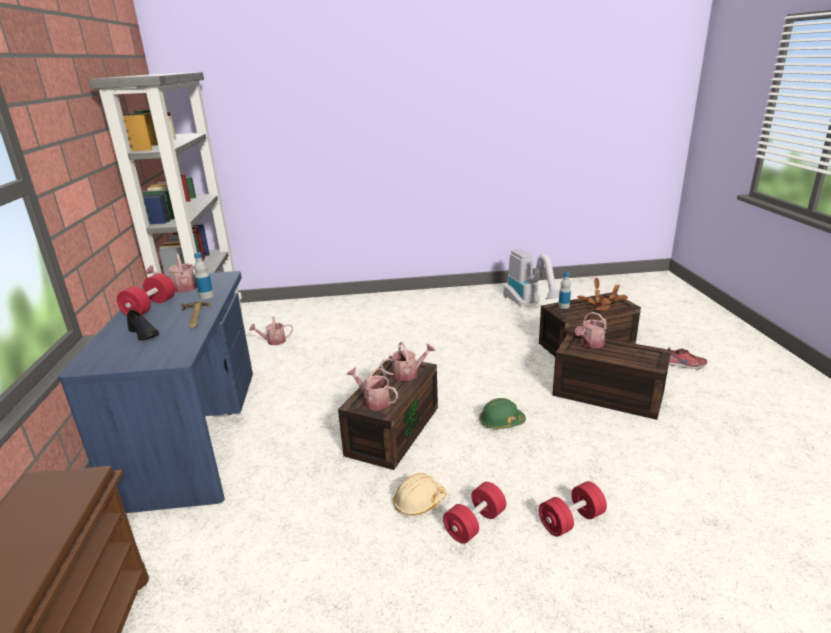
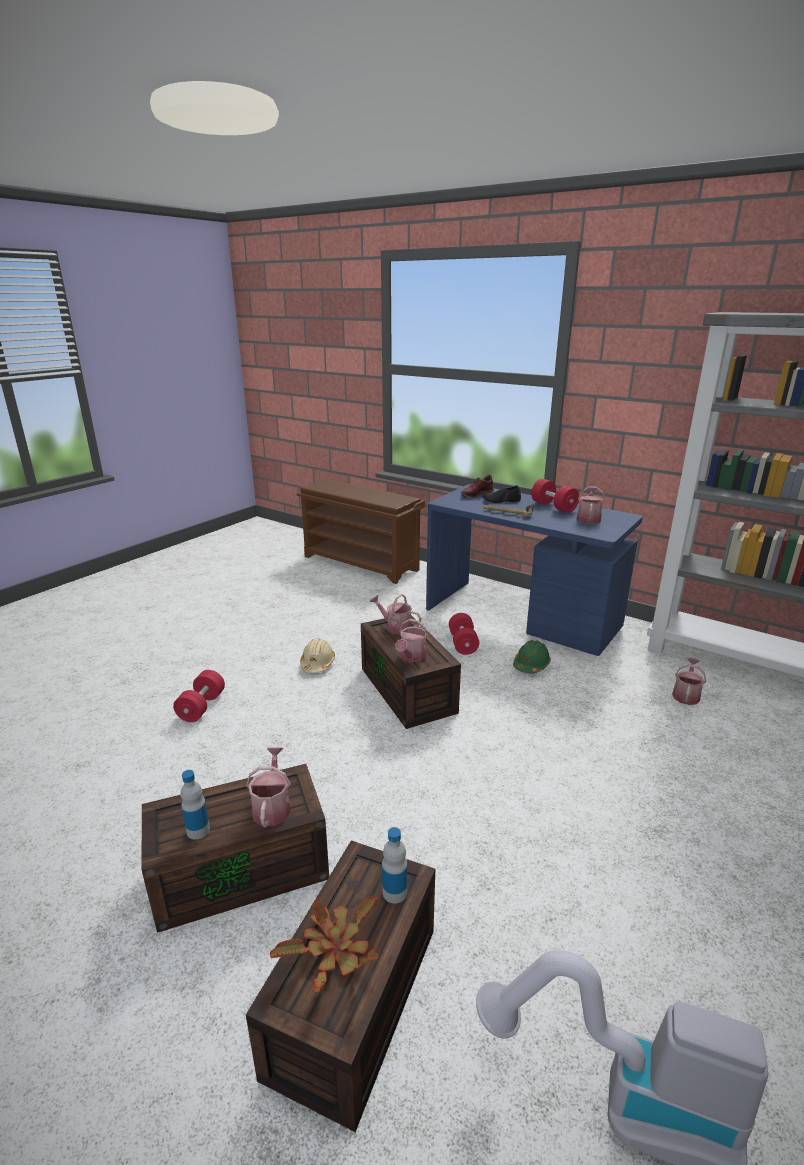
camera: 130 degrees right, 0 degrees up
bottle [194,252,214,299] -> bottle moved to [180,770,210,839]
watering can [347,367,398,411] -> watering can turned 135 degrees counterclockwise [369,594,421,634]
red dumbbell [443,482,506,544] -> red dumbbell moved to [449,613,479,655]
green hard hat [479,398,526,429] -> green hard hat moved to [513,640,551,674]
shoe [668,348,707,369] -> shoe moved to [461,474,494,498]

